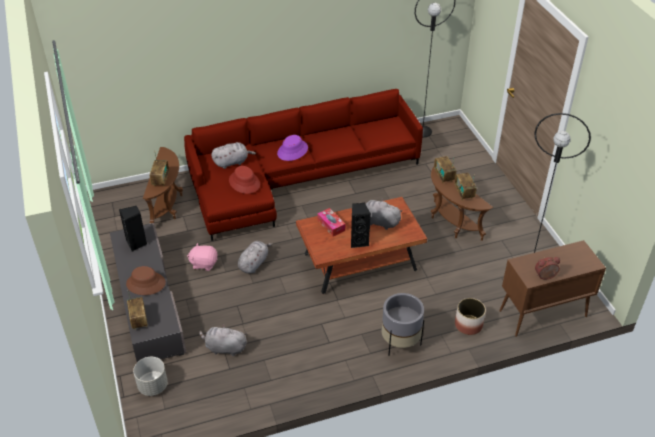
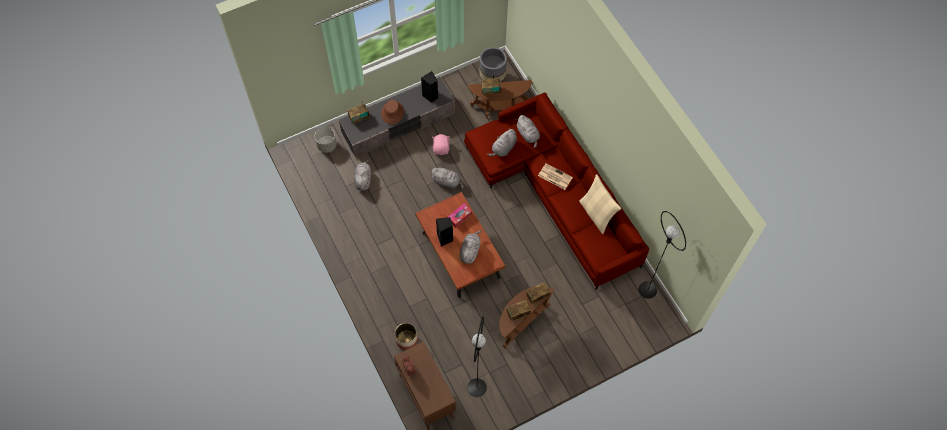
camera: 80 degrees right, 20 degrees up
red hat [229,166,260,194] -> grey plush toy [487,128,517,157]
purple hat [277,135,308,161] -> newspaper [538,163,573,190]
grey planter [382,293,424,356] -> grey planter moved to [479,47,507,82]
none -> beige pillow [579,174,621,234]

